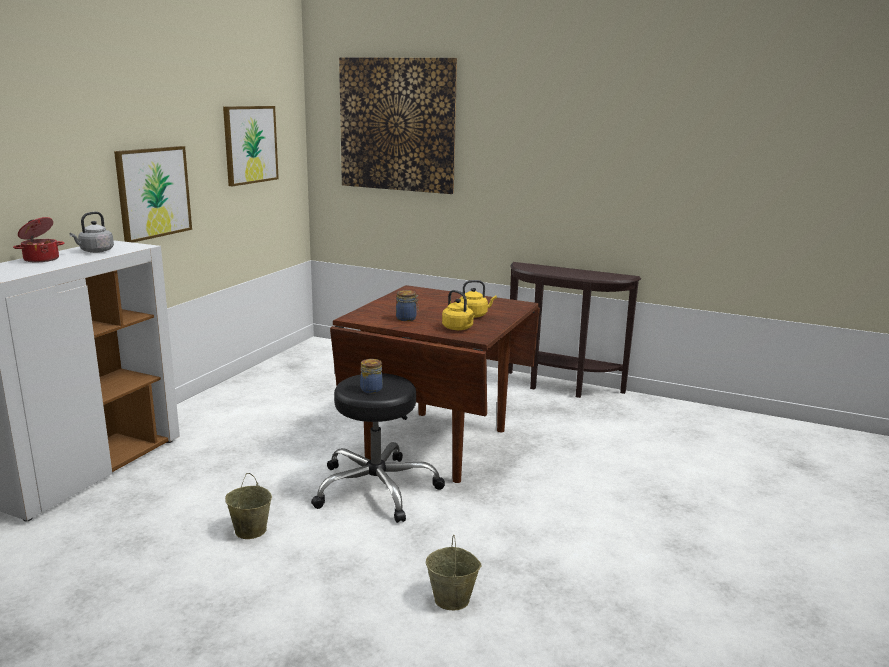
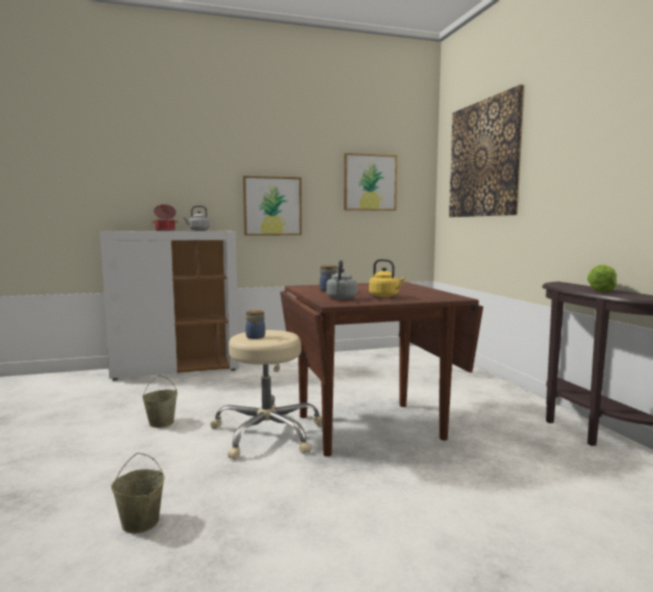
camera: 50 degrees right, 10 degrees down
black stool [311,373,445,523] -> beige stool [210,330,322,460]
yellow kettle [442,290,475,330] -> grey kettle [326,260,357,300]
none -> lettuce [587,265,617,292]

